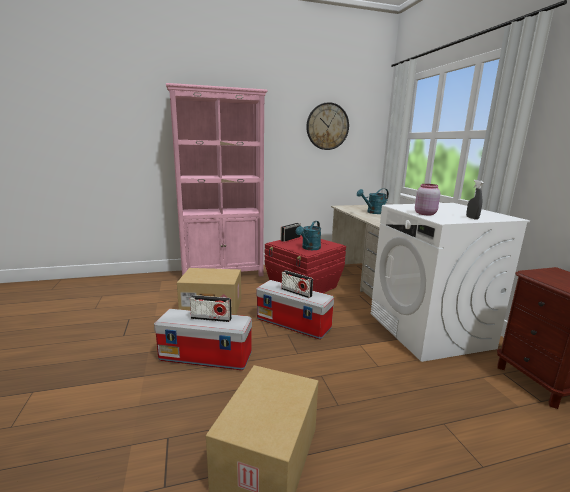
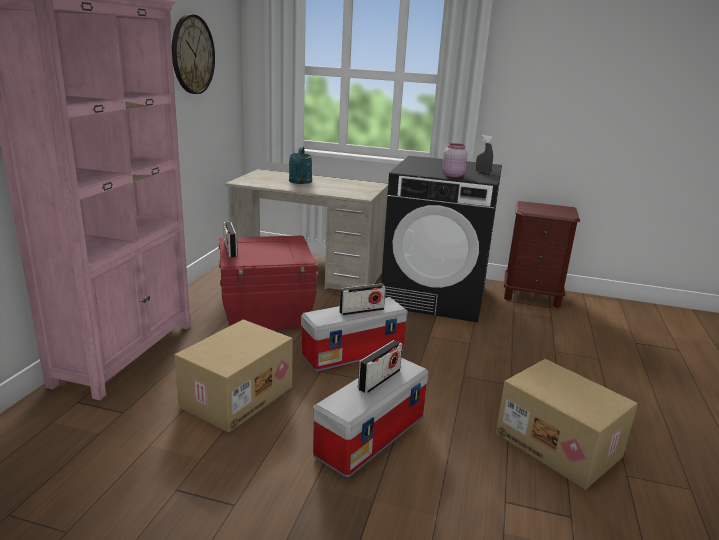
camera: 60 degrees left, 5 degrees up
turquoise watering can [296,221,321,250] -> none
white washing machine [371,203,530,362] -> black washing machine [381,156,502,323]

